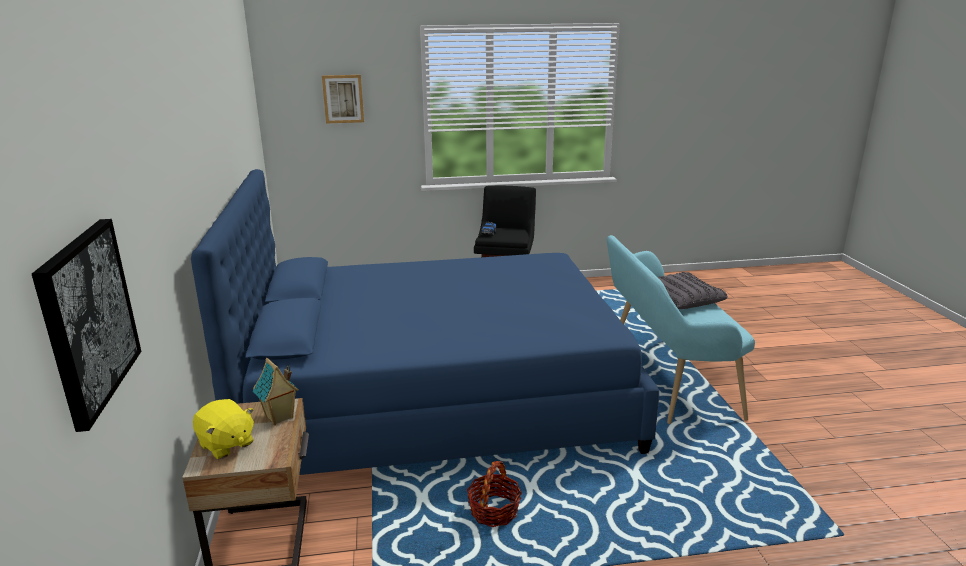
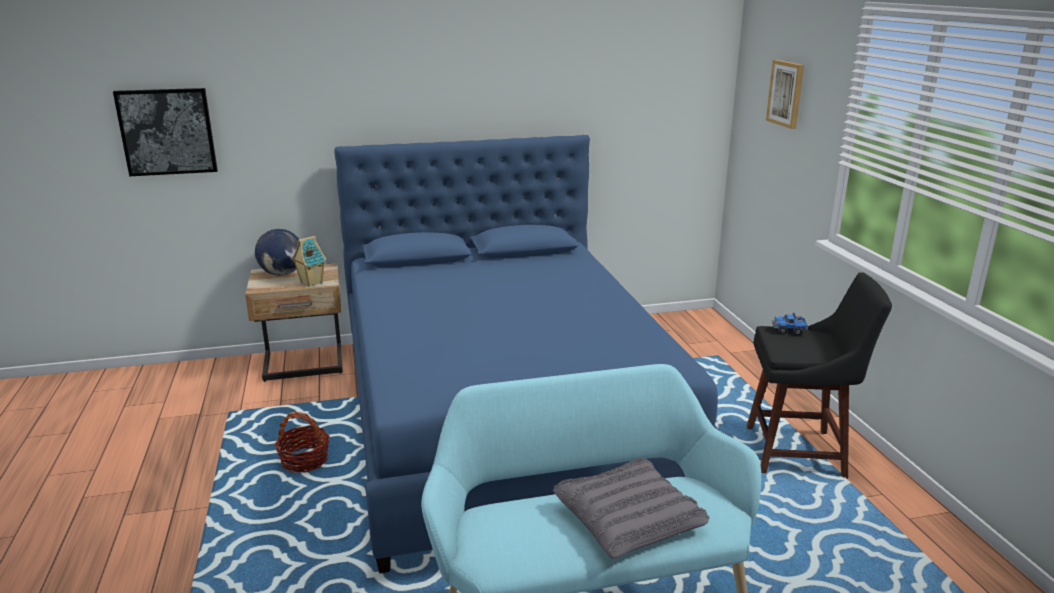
camera: 85 degrees right, 0 degrees up
yellow plush toy [193,399,254,459] -> globe [255,229,299,276]

